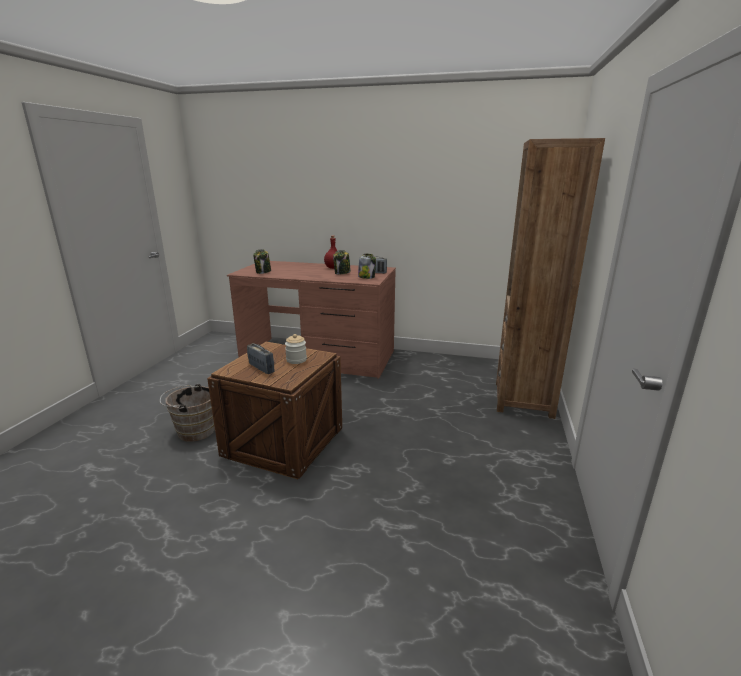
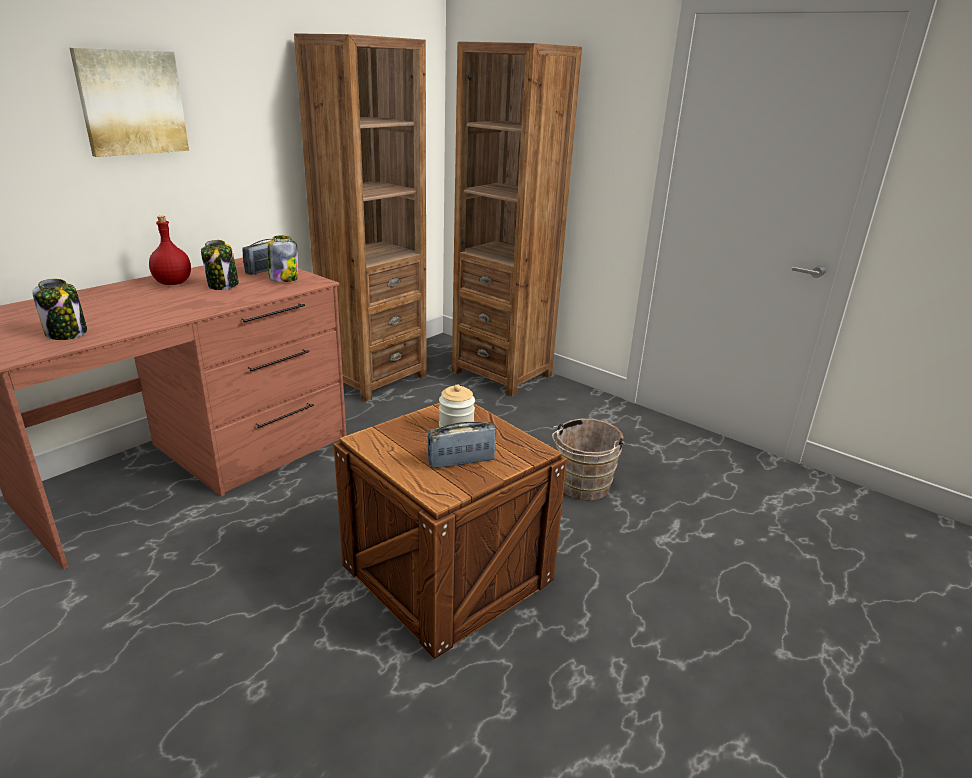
camera: 65 degrees left, 5 degrees up
brown bucket [160,384,215,442] -> brown bucket moved to [552,419,625,500]
none -> picture [69,48,189,157]
none -> brown bookcase [294,33,426,402]

